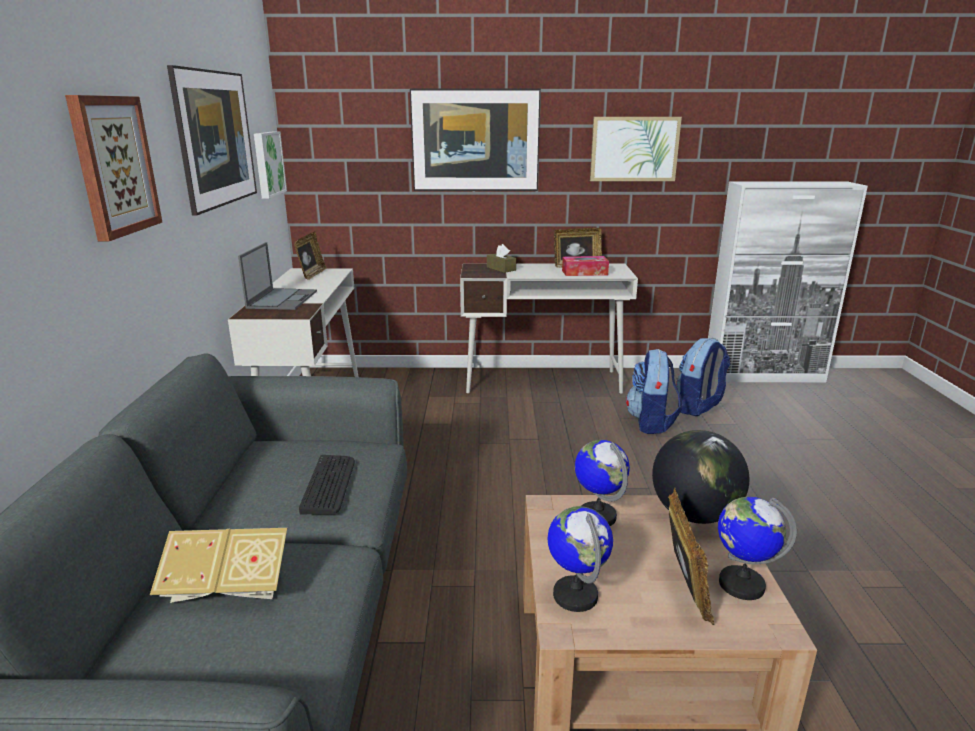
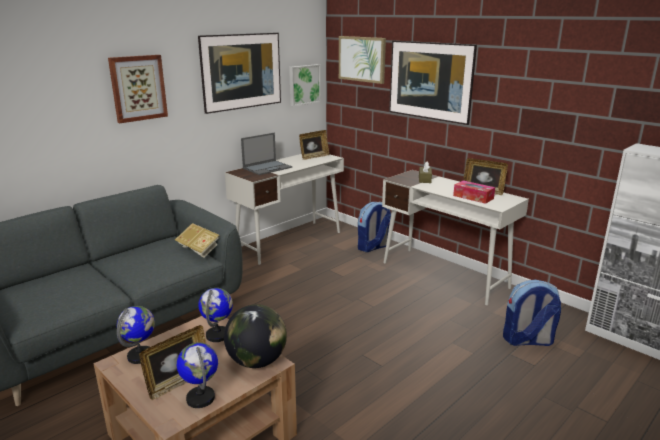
camera: 45 degrees right, 0 degrees up
book [150,528,287,603] -> book moved to [175,223,219,258]
keyboard [299,455,355,514] -> none
picture [590,117,682,181] -> picture moved to [339,36,386,84]
backpack [626,349,682,434] -> backpack moved to [358,202,391,252]

